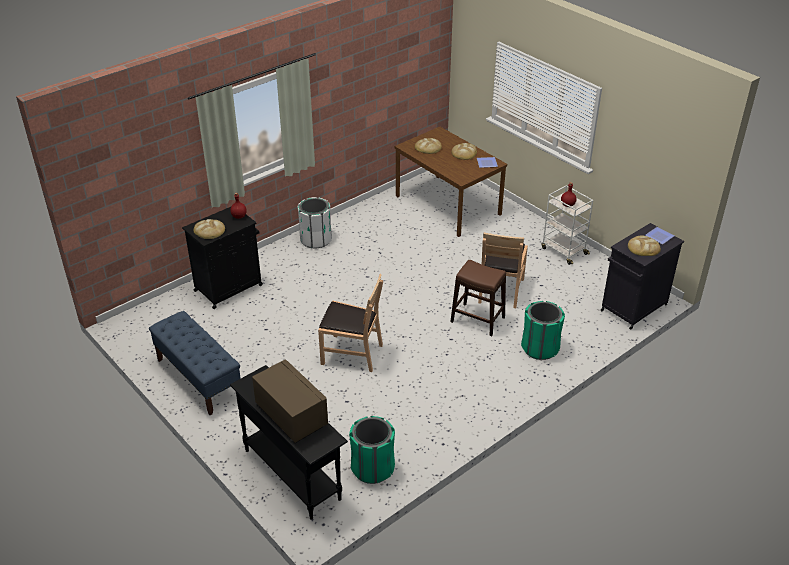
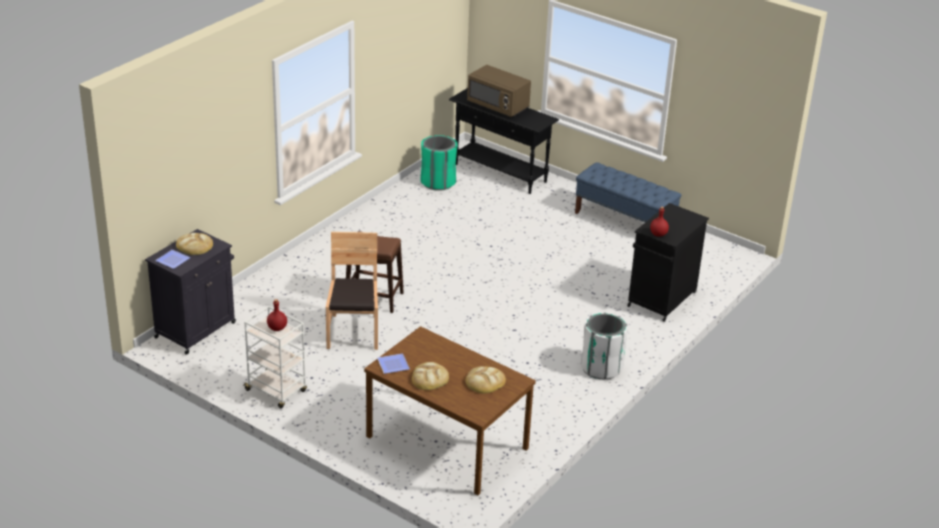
camera: 165 degrees right, 5 degrees down
bread [193,219,225,239] -> none
brown chair [318,274,383,372] -> none
green trash can [521,301,565,360] -> none

